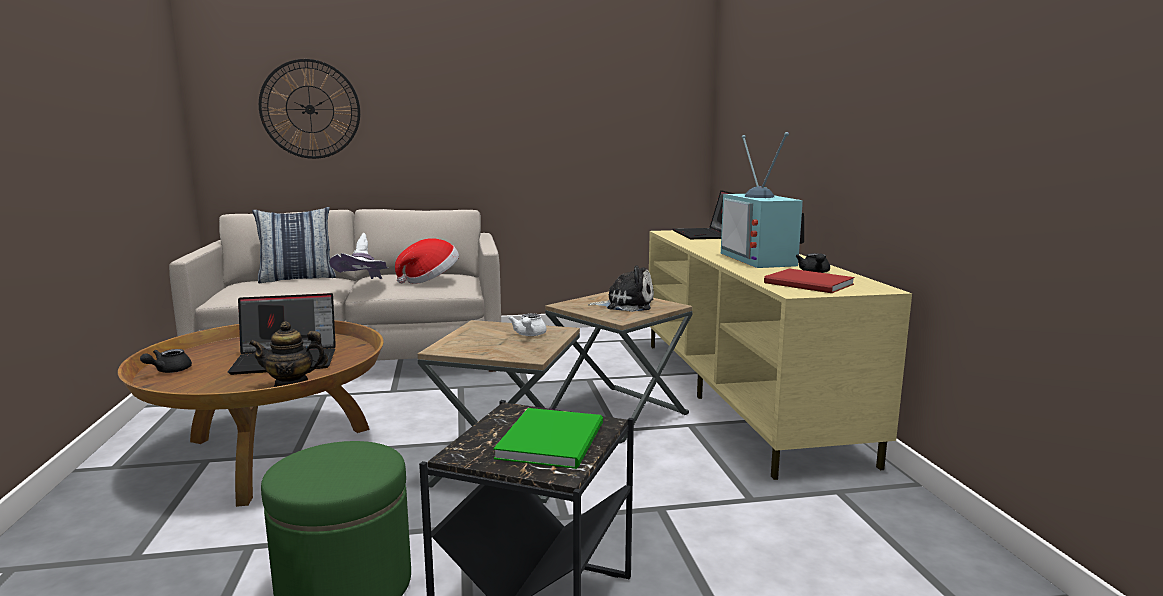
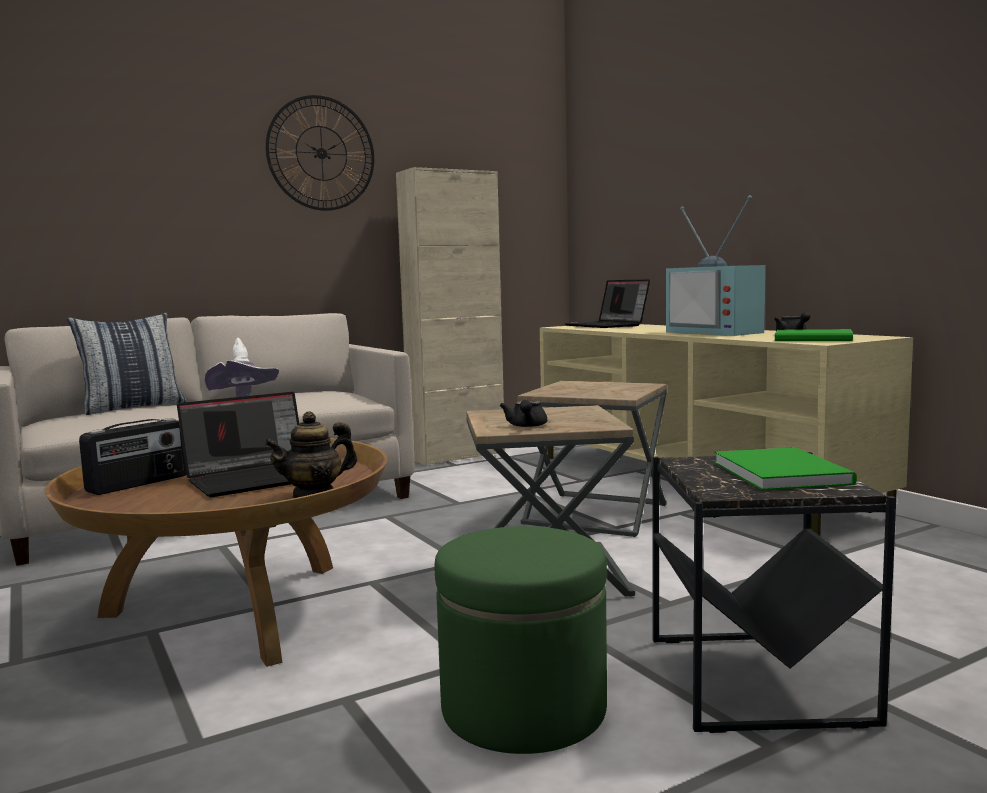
camera: 20 degrees left, 5 degrees down
black teapot [140,349,192,373] -> black teapot moved to [499,400,547,427]
wall clock [259,59,360,159] -> wall clock moved to [266,95,374,211]
hat [395,239,459,284] -> none
white teapot [508,313,546,336] -> none
plush toy [588,265,654,312] -> none
red book [764,268,855,293] -> green book [775,329,853,341]
none -> radio [79,418,187,495]
none -> beige cabinet [396,167,505,466]

